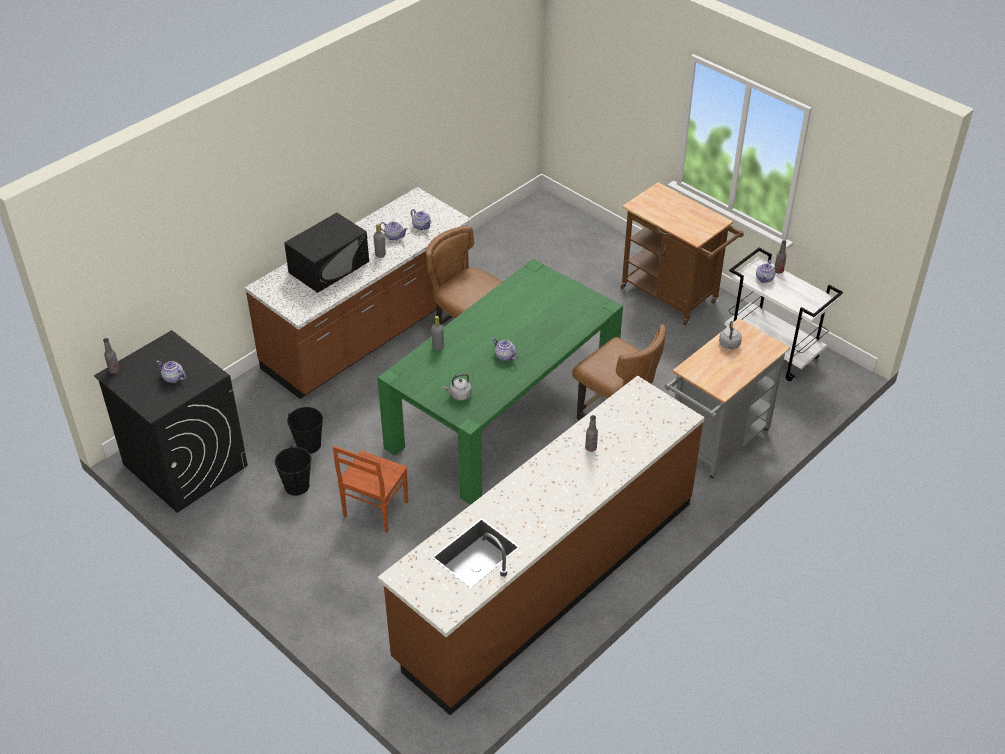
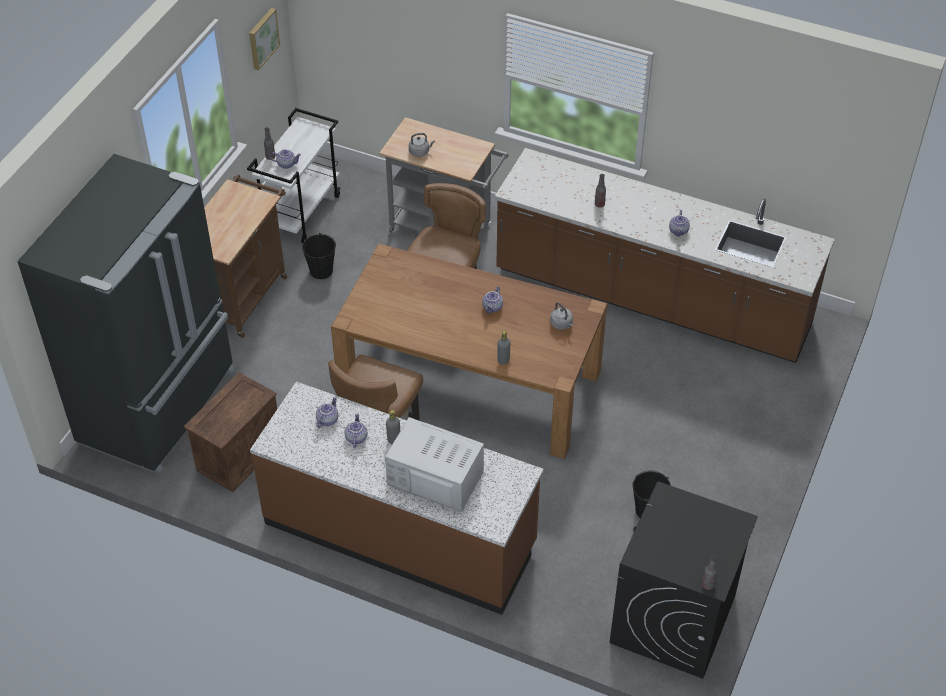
camera: 110 degrees left, 5 degrees up
teapot [157,360,186,383] -> teapot moved to [669,210,690,237]
black microwave [284,213,369,293] -> white microwave [385,417,484,512]
black bucket [287,407,323,454] -> black bucket moved to [302,233,336,279]
brown chair [333,446,408,533] -> none
green dining table [377,259,623,505] -> brown dining table [331,243,607,459]
none -> black fridge [17,154,236,475]
none -> crate [184,372,277,492]
none -> picture [249,8,280,70]

